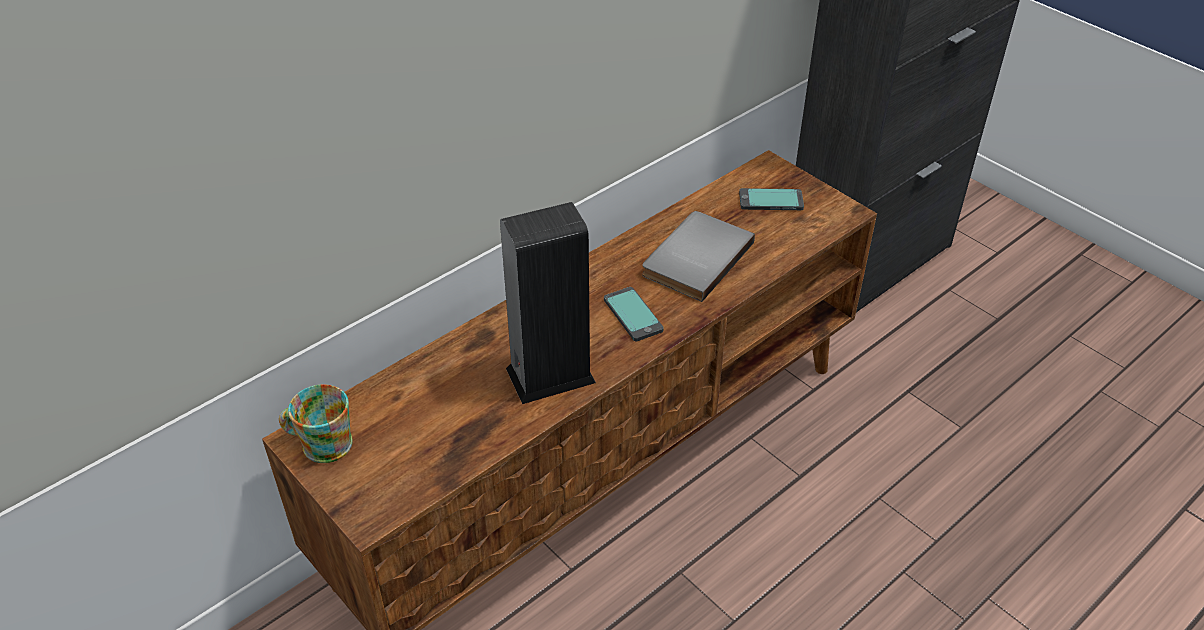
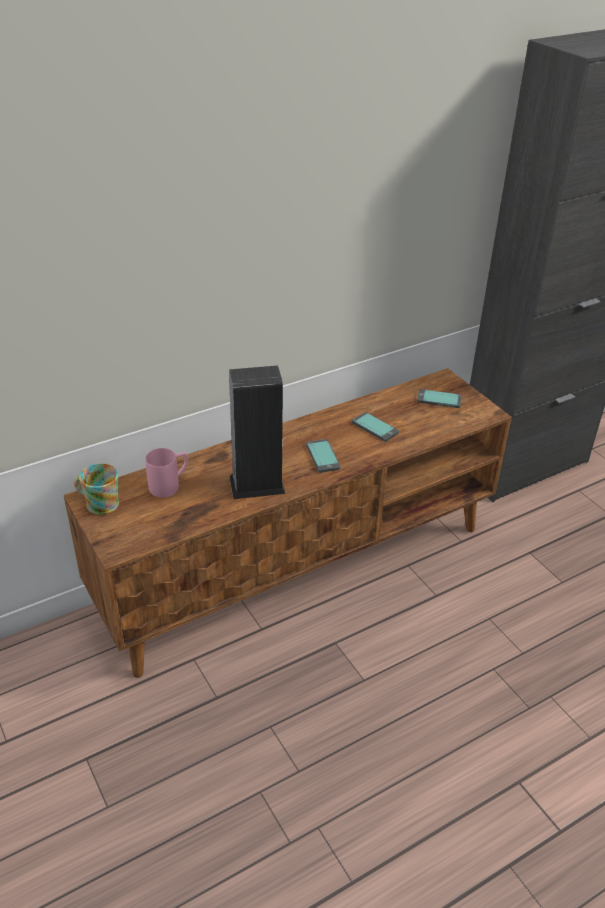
camera: 10 degrees right, 5 degrees down
grey book [642,211,755,302] -> phone [352,412,399,442]
none -> pink mug [145,448,188,498]

